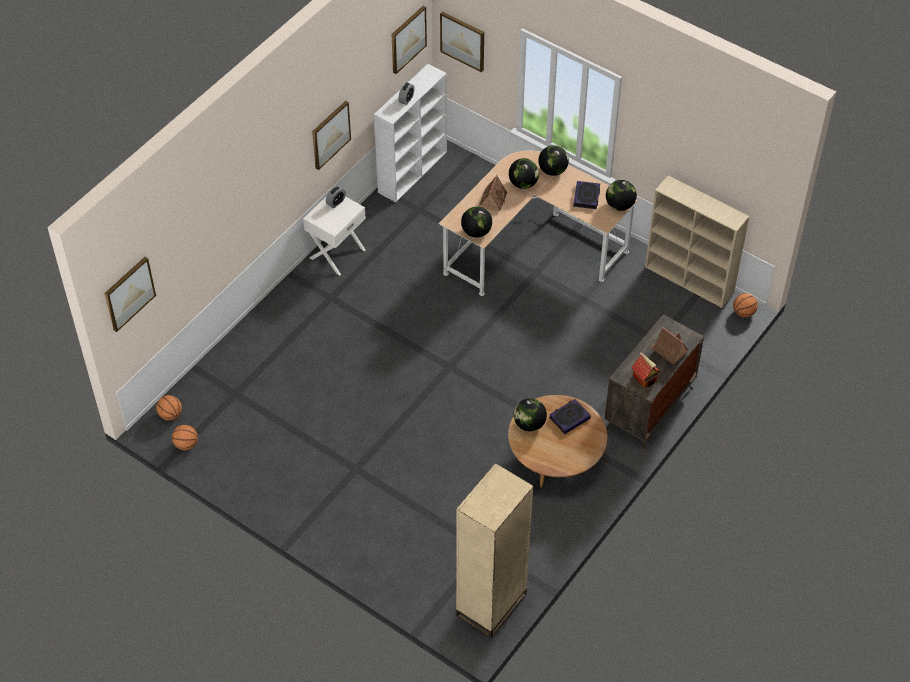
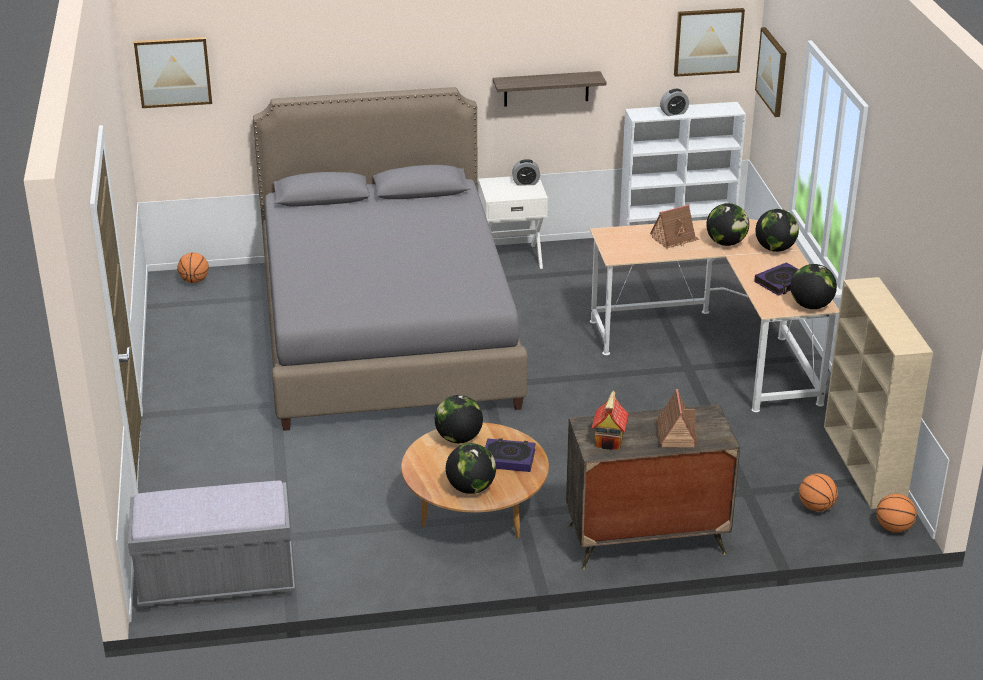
camera: 45 degrees right, 20 degrees down
basketball [172,425,198,450] -> basketball moved to [799,474,838,512]
picture [312,101,351,170] -> shelf [493,71,606,107]
beige bookcase [456,463,533,638] -> grey bench [128,481,295,611]
globe [461,206,492,238] -> globe moved to [446,443,496,494]
none -> grey bed [253,87,528,431]

